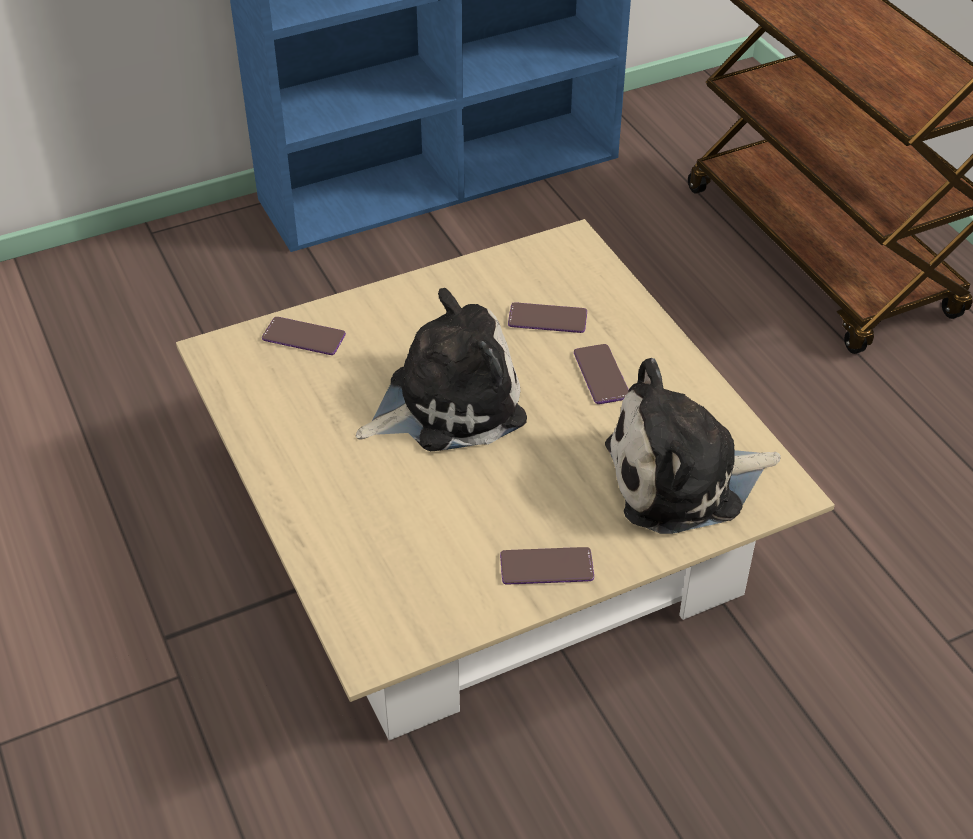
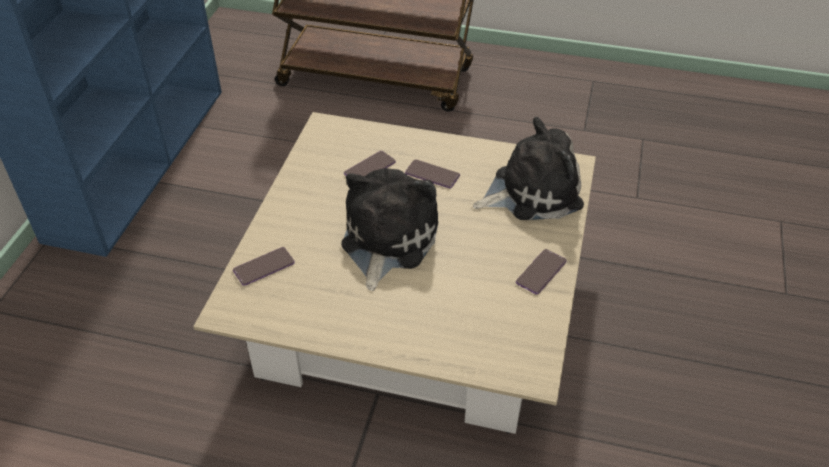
camera: 50 degrees left, 0 degrees up
plush toy [605,358,781,534] -> plush toy turned 135 degrees counterclockwise [473,117,584,220]

